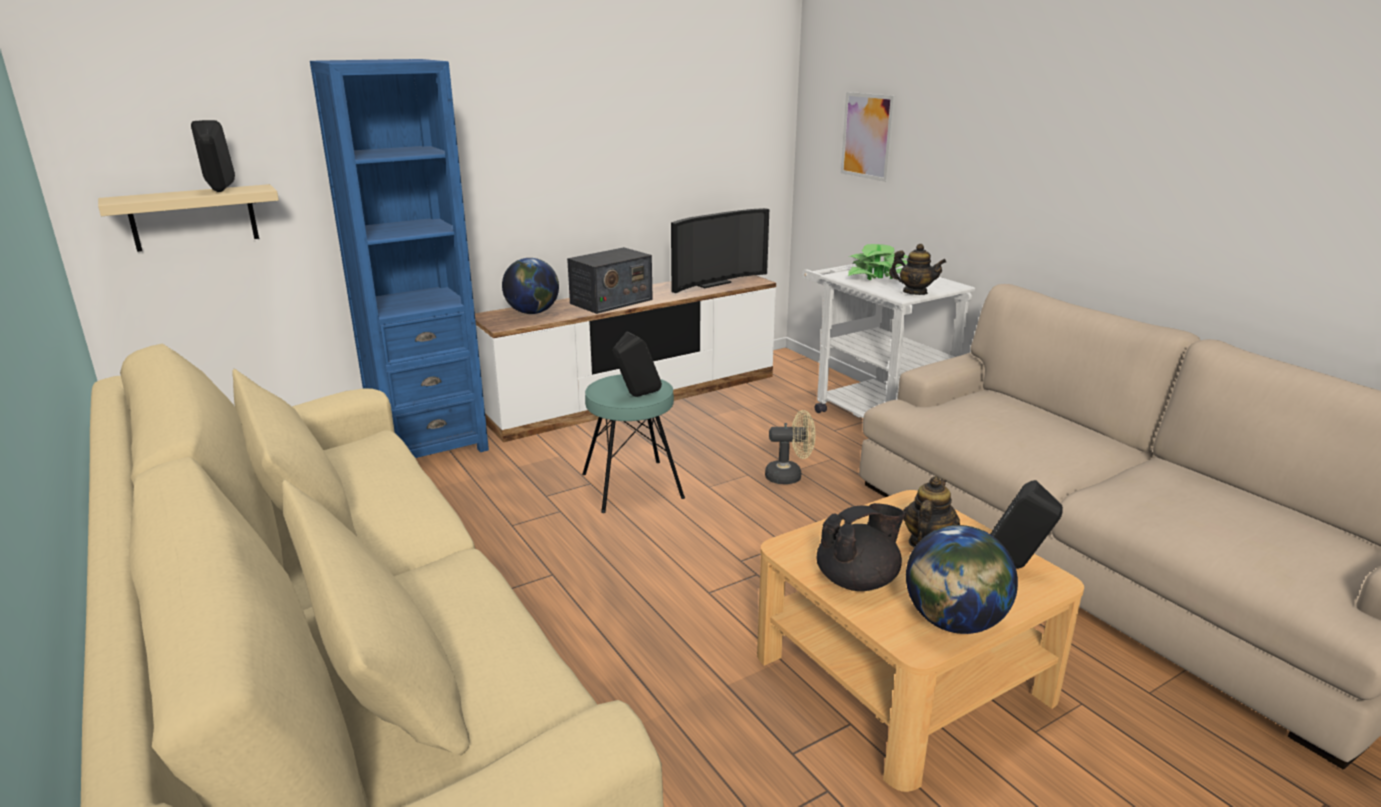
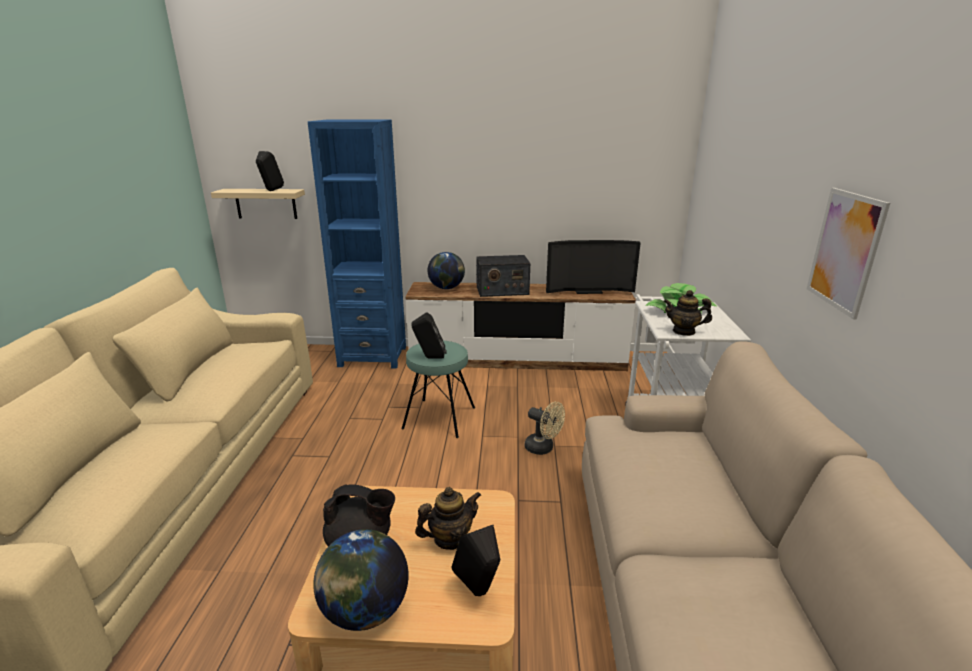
camera: 35 degrees right, 0 degrees up
picture [841,92,895,182] -> picture moved to [807,188,890,320]
teapot [889,244,946,295] -> teapot turned 135 degrees clockwise [663,290,712,336]

